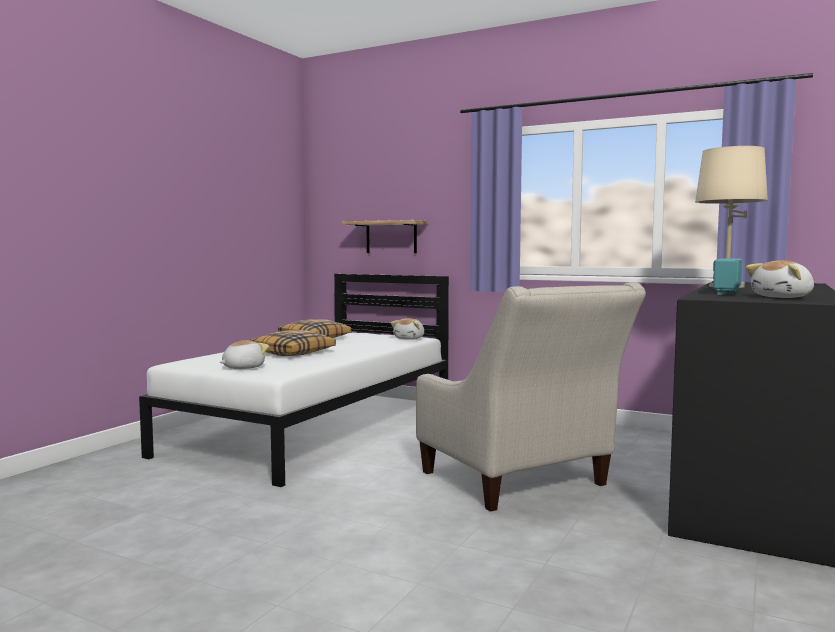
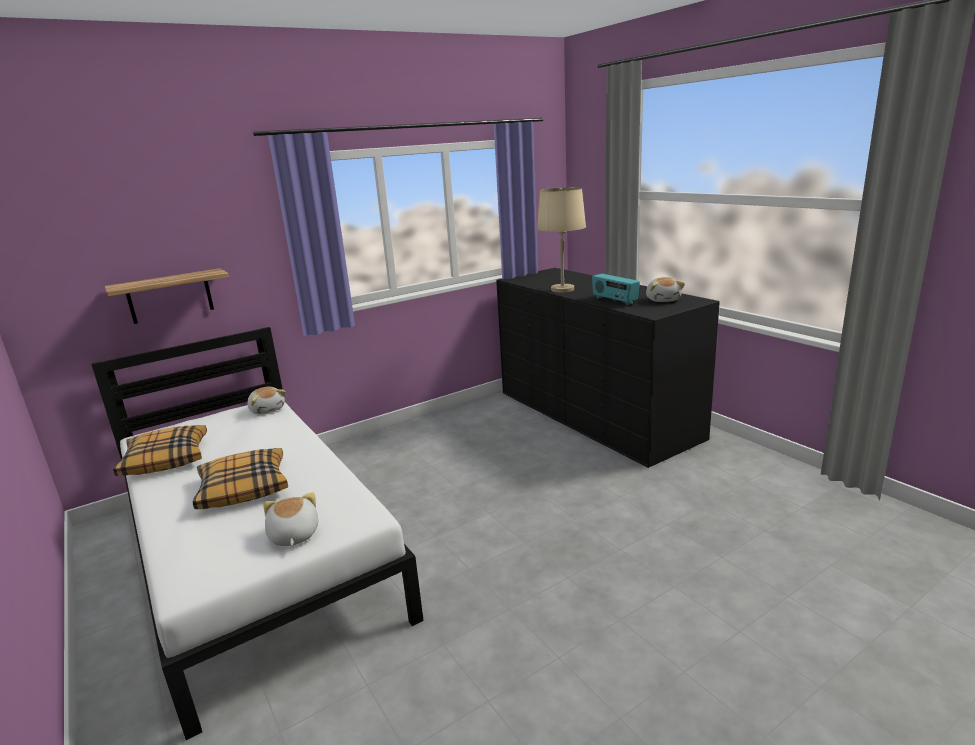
camera: 60 degrees left, 15 degrees up
beige armchair [416,282,646,512] -> none

